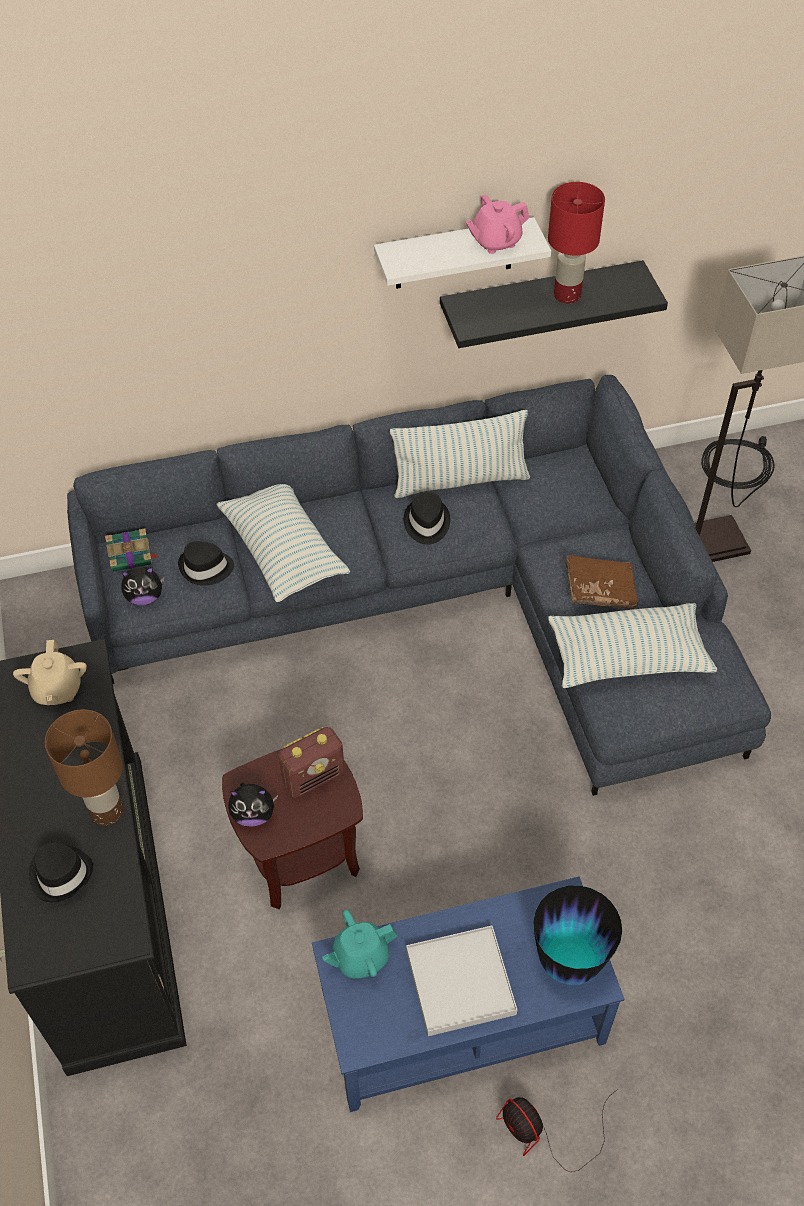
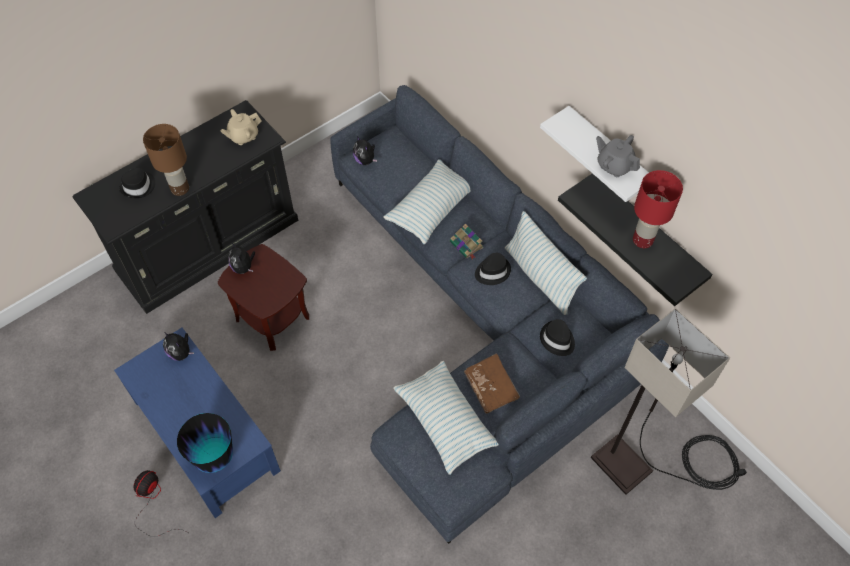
camera: 65 degrees right, 5 degrees up
book [105,528,159,572] -> book moved to [450,223,484,259]
black hat [178,541,234,586] -> black hat moved to [540,319,575,356]
radio [278,727,345,798] -> none
turquoise teapot [322,910,398,978] -> plush toy [163,332,194,361]
white tray [406,925,517,1036] -> none
pink teapot [466,195,530,254] -> grey teapot [596,135,640,177]

